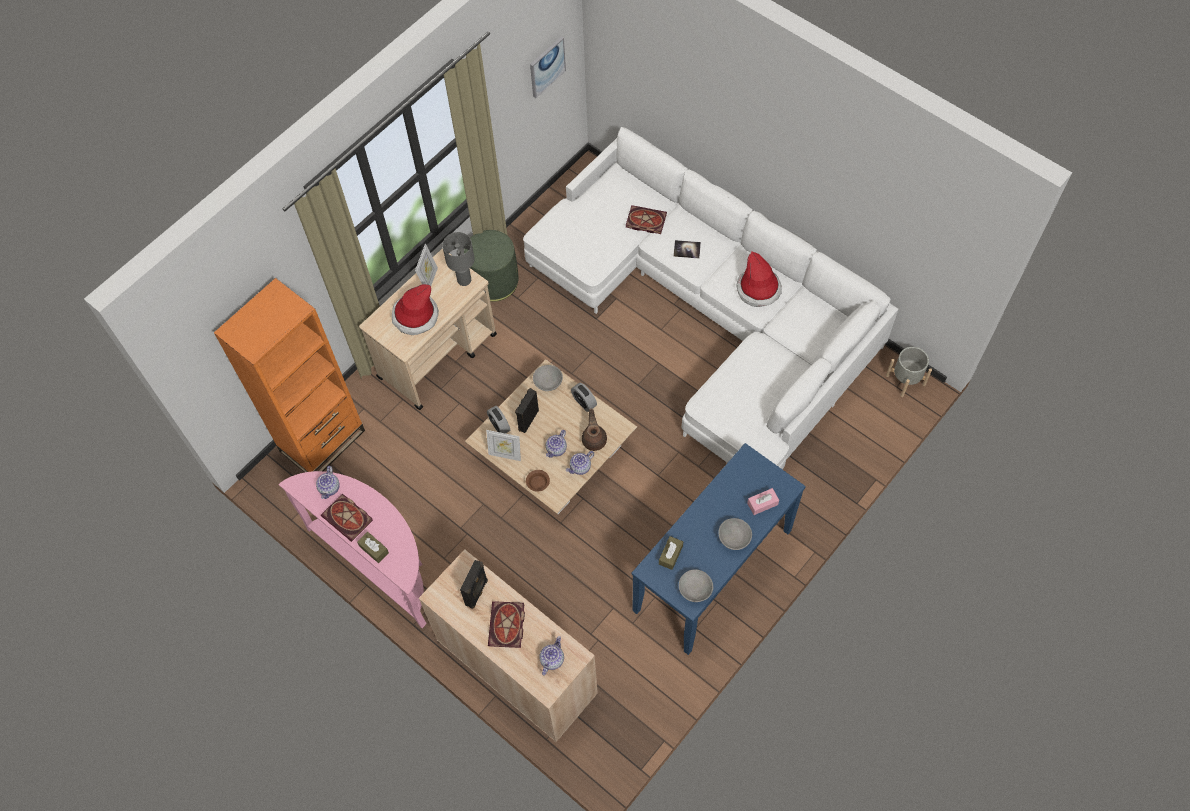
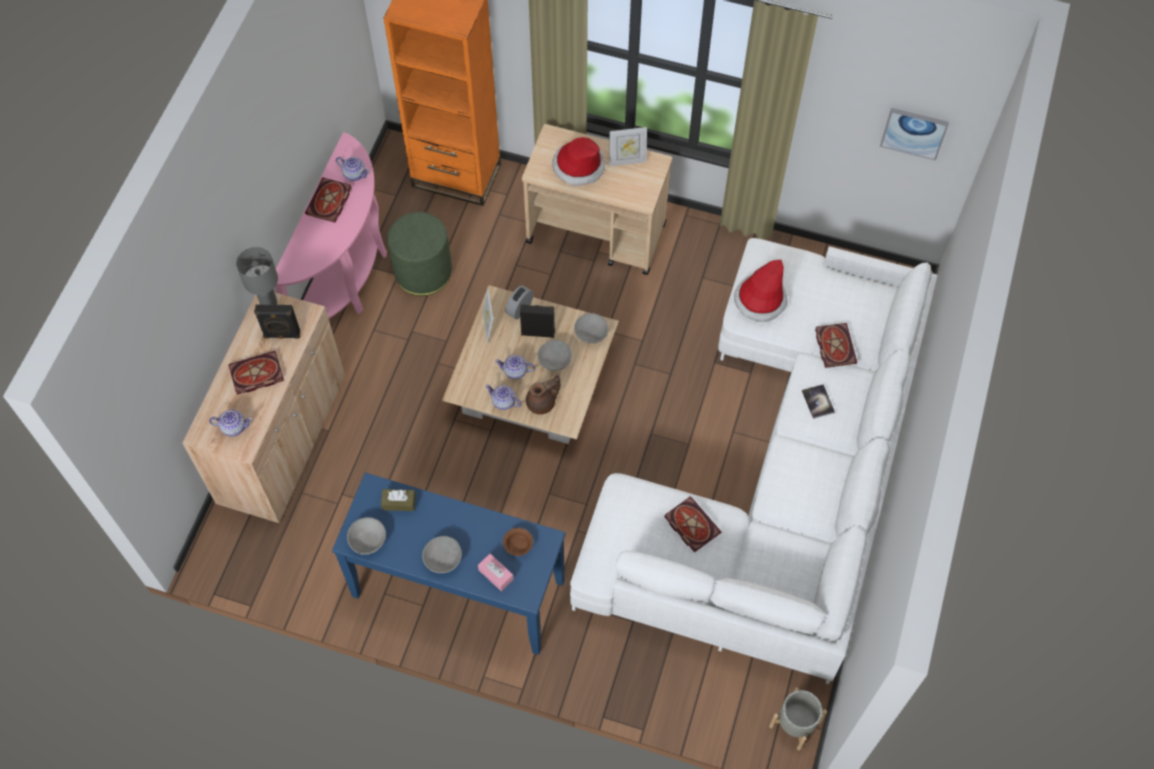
camera: 65 degrees right, 0 degrees up
teapot [316,466,340,499] -> teapot turned 135 degrees counterclockwise [336,157,370,181]
brown tissue box [357,532,389,563] -> none
grey table lamp [442,232,475,286] -> grey table lamp moved to [236,247,278,305]
green ottoman [464,230,519,302] -> green ottoman moved to [388,212,452,296]
brown bowl [526,470,550,492] -> brown bowl moved to [503,528,533,556]
alarm clock [571,382,597,412] -> none
hat [736,251,782,307] -> hat moved to [734,260,788,322]
none -> grey bowl [537,340,572,371]
none -> book [665,496,721,553]

